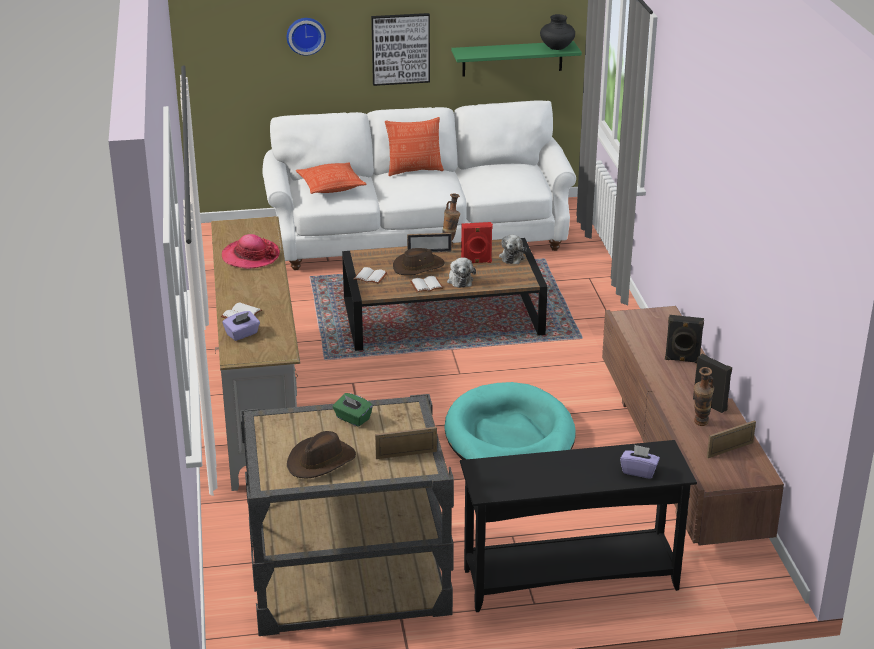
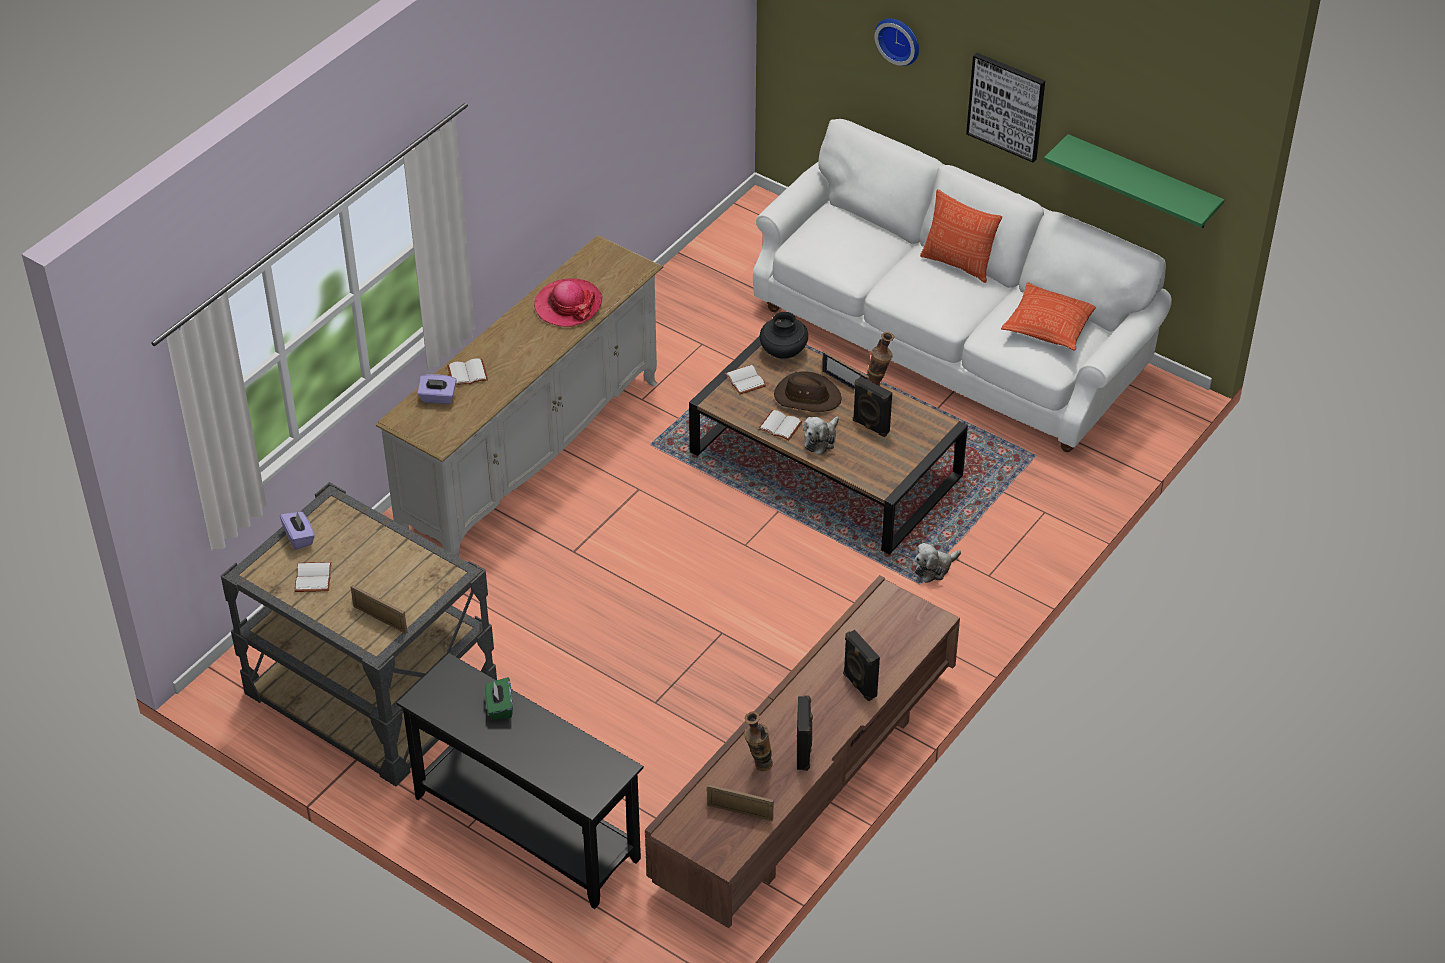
camera: 45 degrees right, 15 degrees up
brown hat [287,431,356,479] -> white book [295,562,332,592]
orange pillow [296,162,366,194] -> orange pillow moved to [1001,282,1096,351]
green tissue box [333,393,373,427] -> green tissue box moved to [485,677,513,720]
turquoise dog bed [444,382,576,460] -> none
red speaker [461,222,493,263] -> black speaker [853,376,892,437]
plush toy [499,235,527,264] -> plush toy moved to [915,543,961,583]
black vase [540,14,575,50] -> black vase moved to [760,312,808,359]
purple tissue box [620,444,660,479] -> purple tissue box moved to [280,510,315,550]

